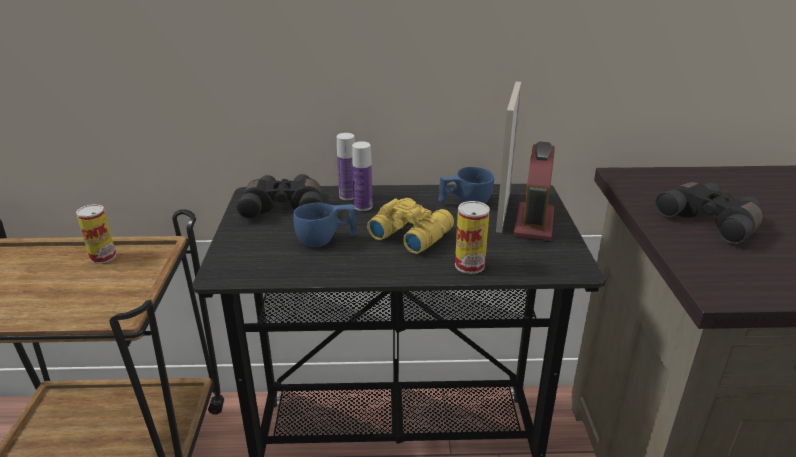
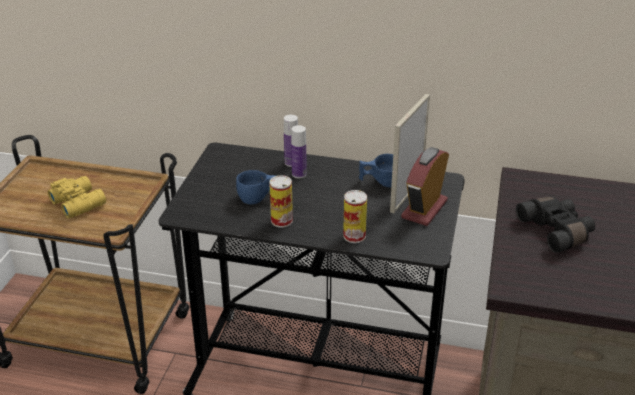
camera: 15 degrees right, 5 degrees up
can [76,204,116,264] -> can moved to [269,175,293,228]
black binoculars [237,174,323,220] -> none
yellow binoculars [367,198,454,254] -> yellow binoculars moved to [48,176,106,218]

